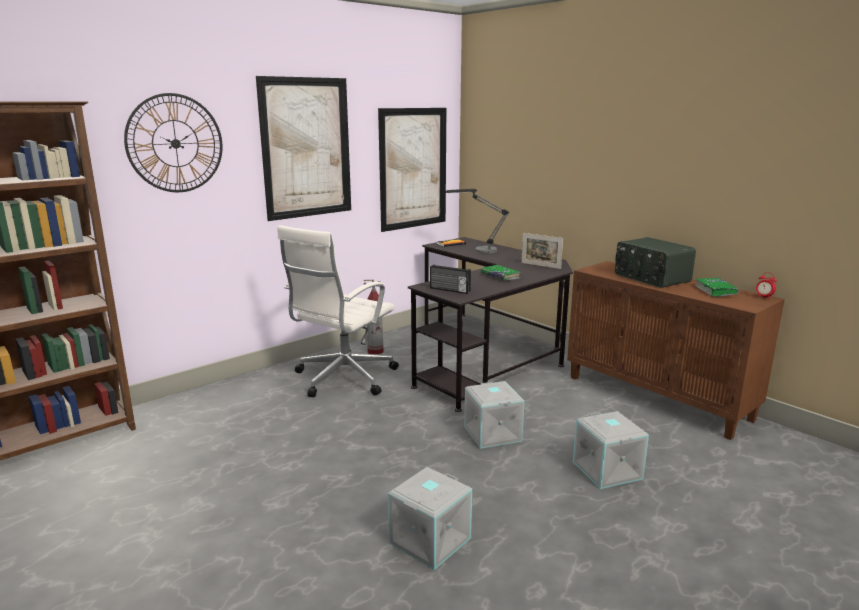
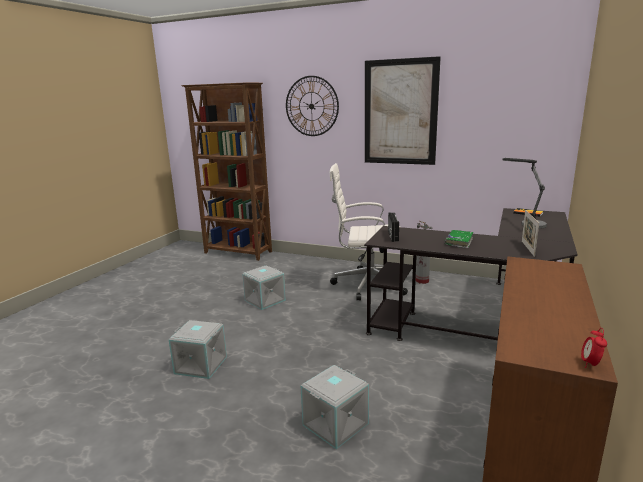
camera: 65 degrees right, 0 degrees up
picture [378,108,446,232] -> none
grey storage box [464,381,524,449] -> grey storage box moved to [242,265,286,310]
radio [615,237,696,288] -> none
green book [695,278,739,297] -> none

